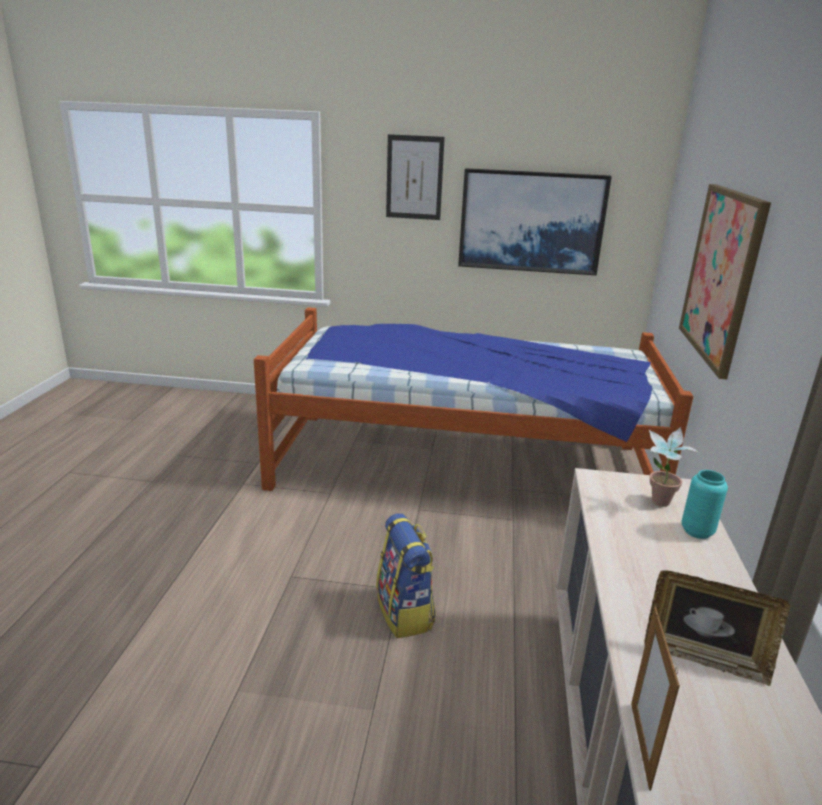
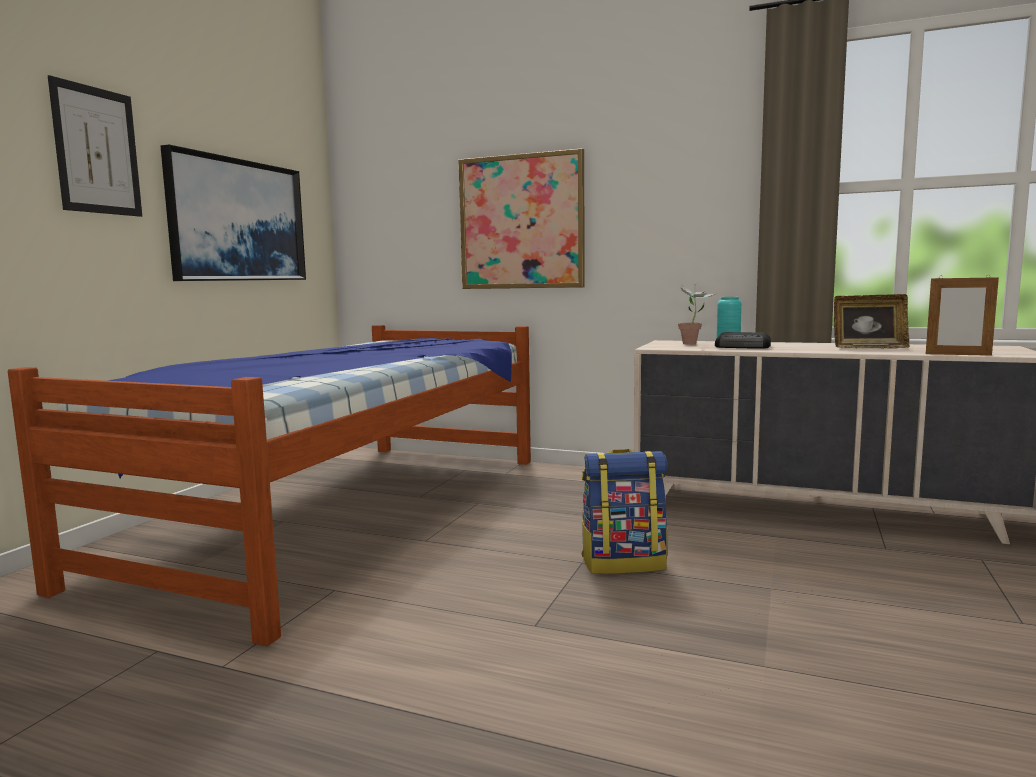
camera: 75 degrees left, 15 degrees down
picture frame [644,570,790,686] -> picture frame turned 60 degrees clockwise [834,294,910,349]
none -> radio [715,332,771,349]

